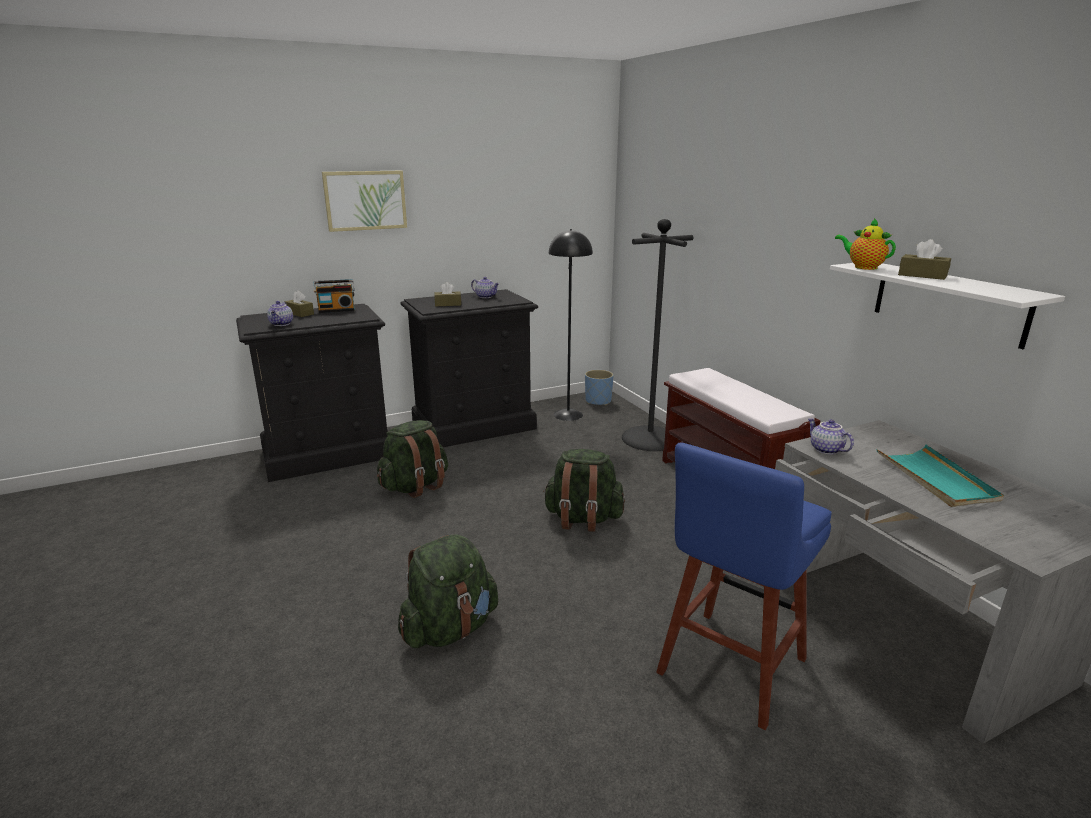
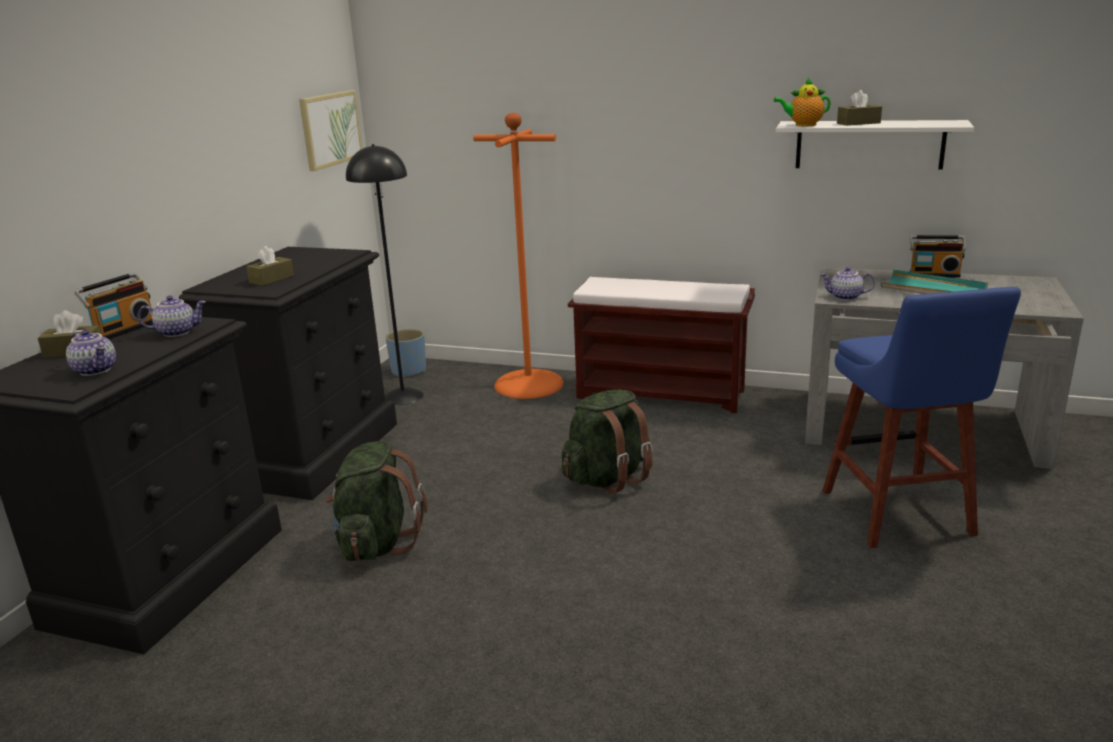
camera: 45 degrees left, 0 degrees up
picture [322,171,407,232] -> picture moved to [299,90,363,171]
green backpack [398,534,498,649] -> none
teapot [471,277,499,298] -> teapot moved to [137,296,206,337]
black clothes rack [622,219,694,451] -> orange clothes rack [473,113,564,399]
none -> radio [909,235,966,278]

